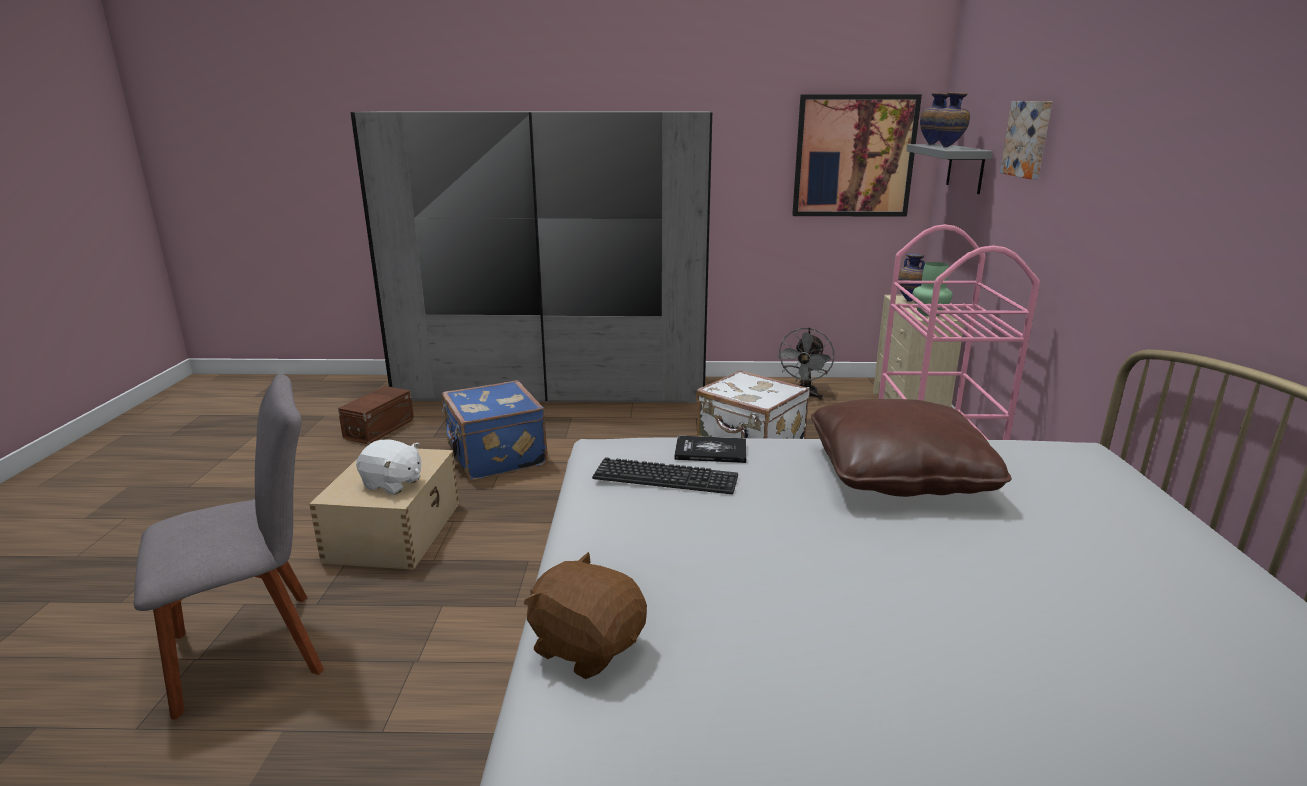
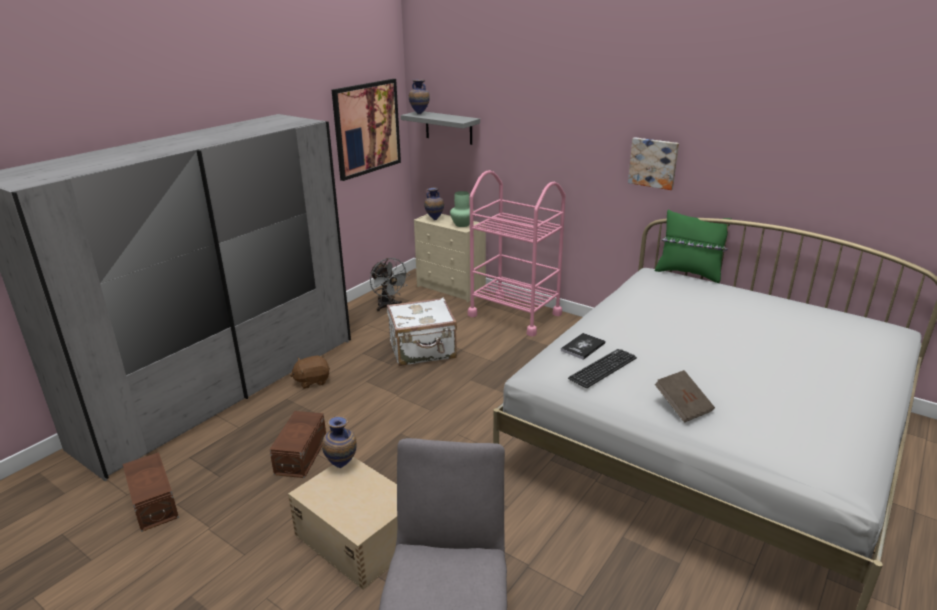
camera: 55 degrees left, 5 degrees up
white plush toy [356,439,421,495] -> none
blue suitcase [442,380,548,481] -> brown storage box [269,411,326,478]
brown plush toy [524,552,647,679] -> brown plush toy moved to [290,355,330,389]
brown pillow [811,399,1012,497] -> none
vase [935,92,970,147] -> vase moved to [322,416,357,468]
picture [1000,101,1052,179] -> picture moved to [628,137,679,190]
none -> green pillow [655,209,732,283]
none -> brown book [655,370,715,423]

